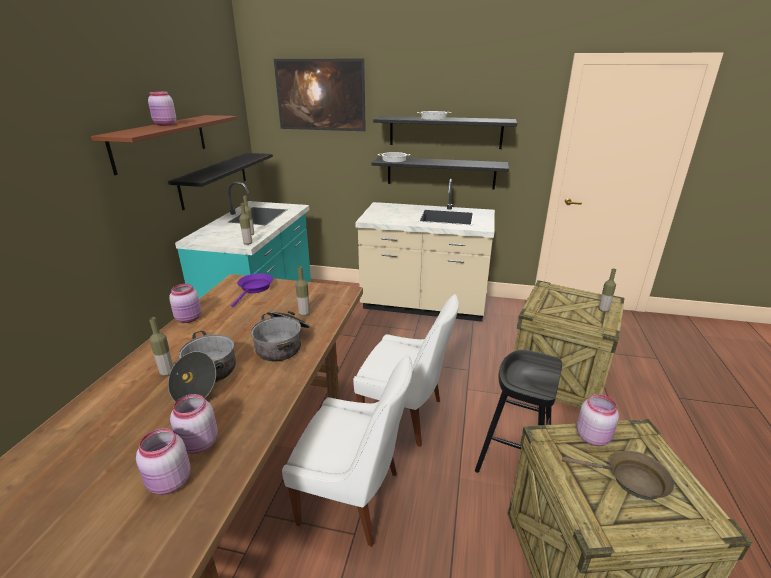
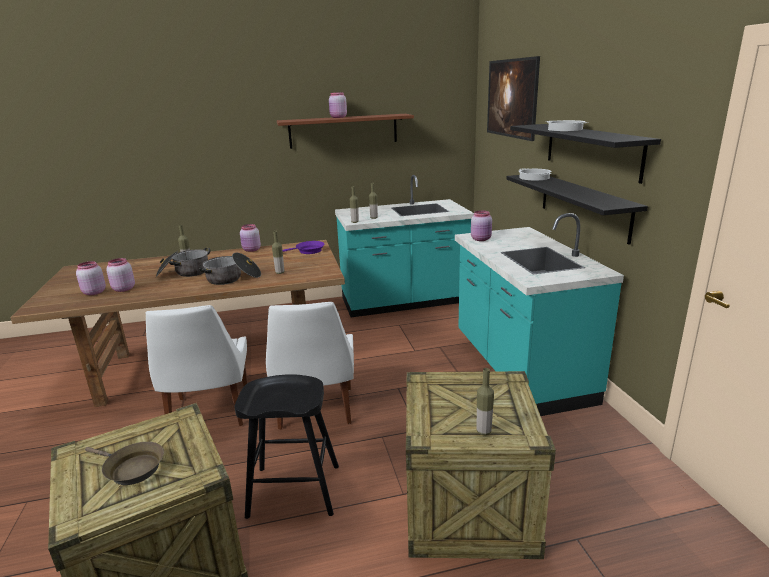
camera: 65 degrees right, 5 degrees down
black shelf [168,153,273,210] -> none
beige counter [355,179,495,322] -> turquoise counter [455,213,624,416]
brown frying pan [562,451,674,500] -> brown frying pan turned 60 degrees counterclockwise [85,442,164,485]
pink jar [576,394,619,446] -> pink jar moved to [471,210,492,241]

